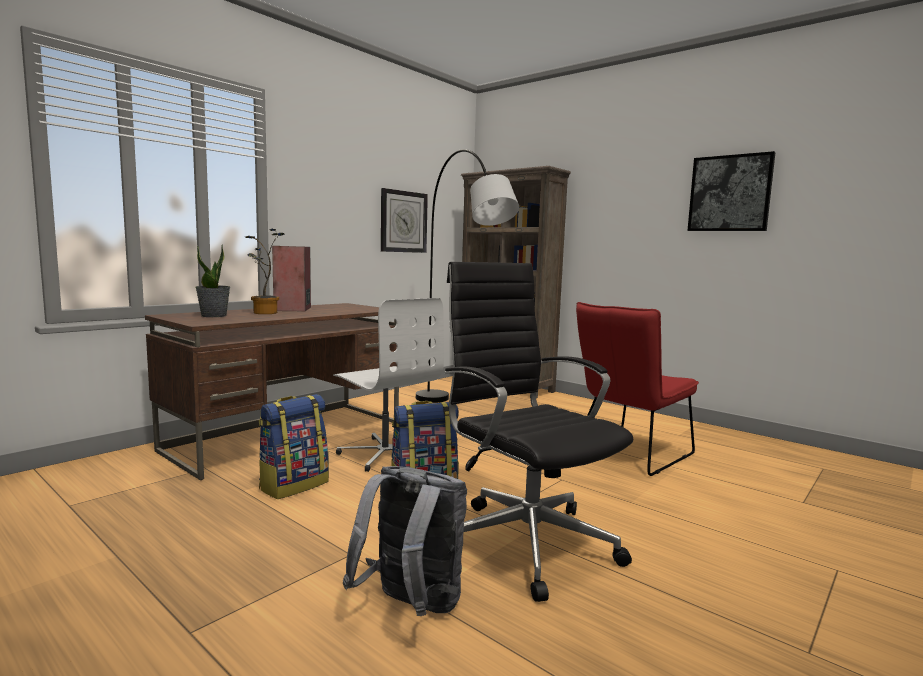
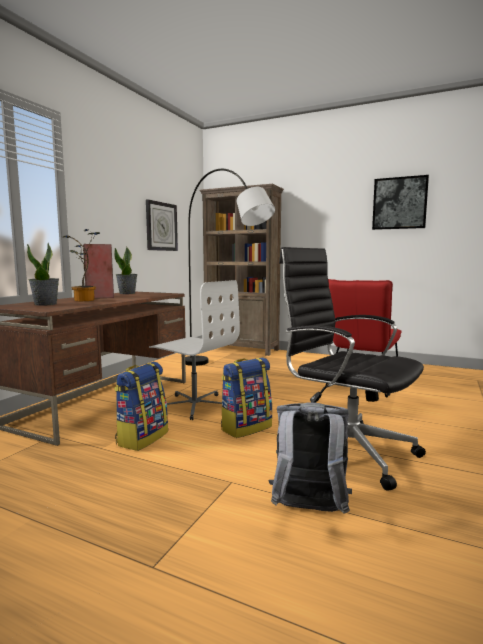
camera: 15 degrees left, 0 degrees up
none -> potted plant [114,247,137,294]

